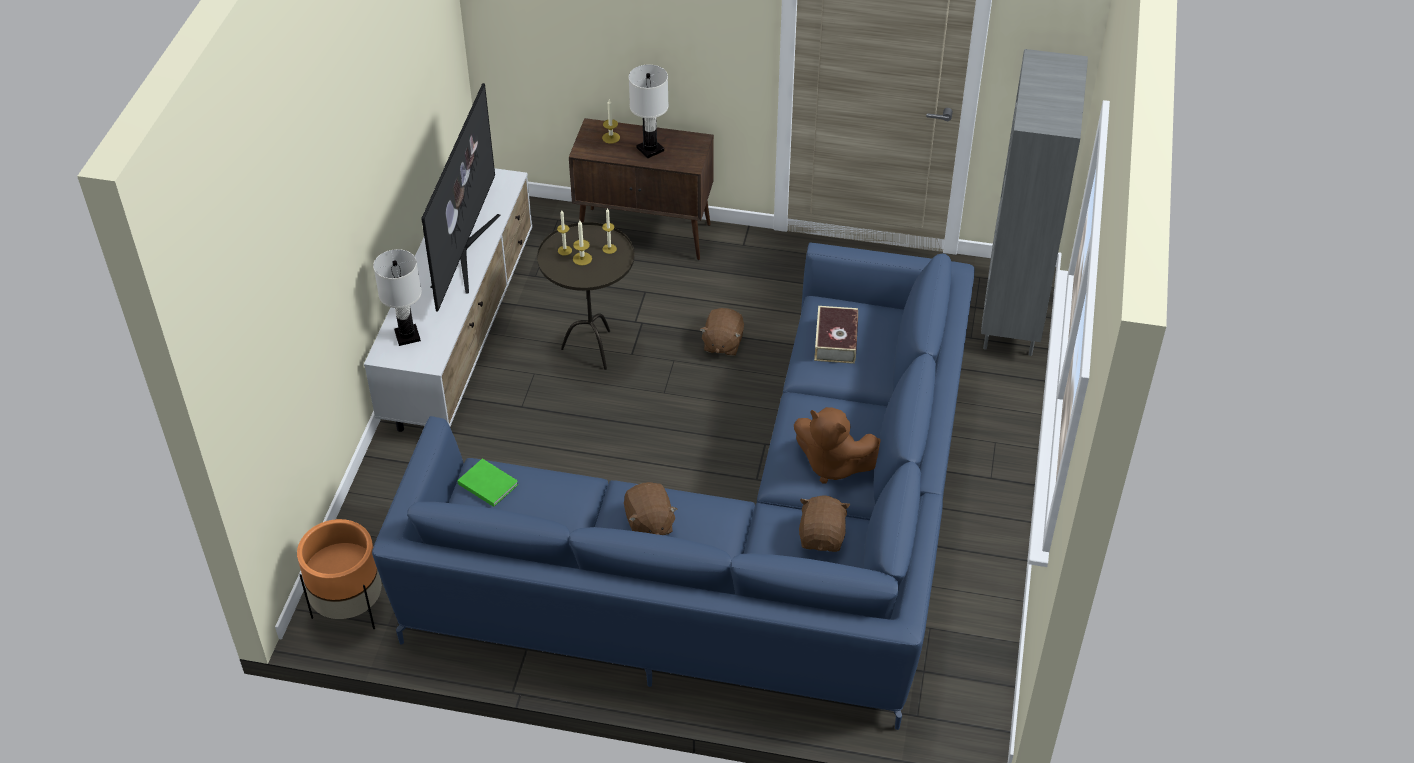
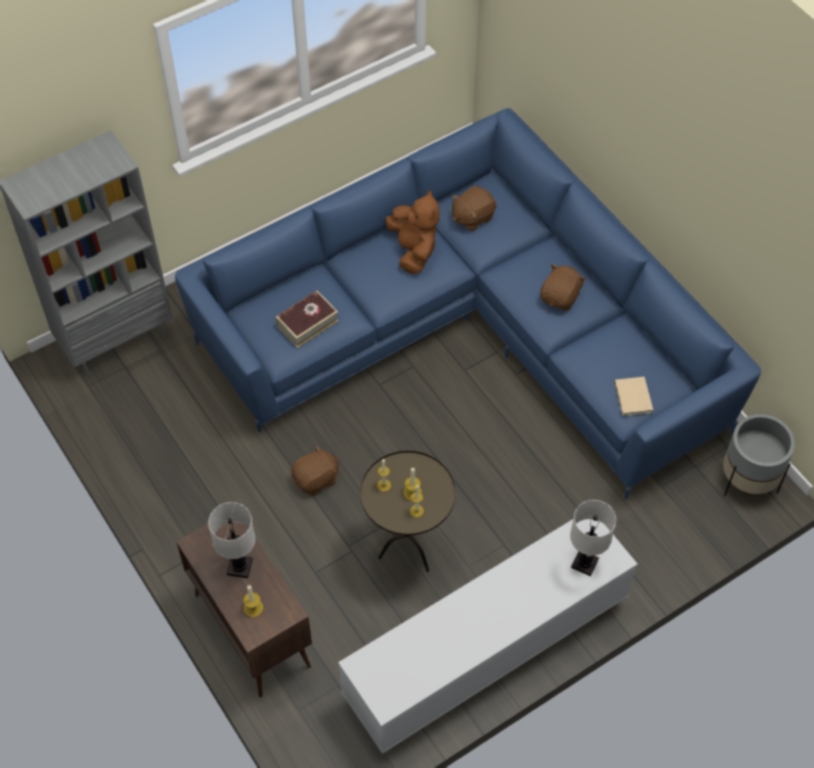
camera: 135 degrees left, 10 degrees up
orange planter [297,519,382,629] -> grey planter [723,414,795,496]
television [421,83,501,312] -> none
green book [457,459,519,507] -> beige book [614,377,653,416]

